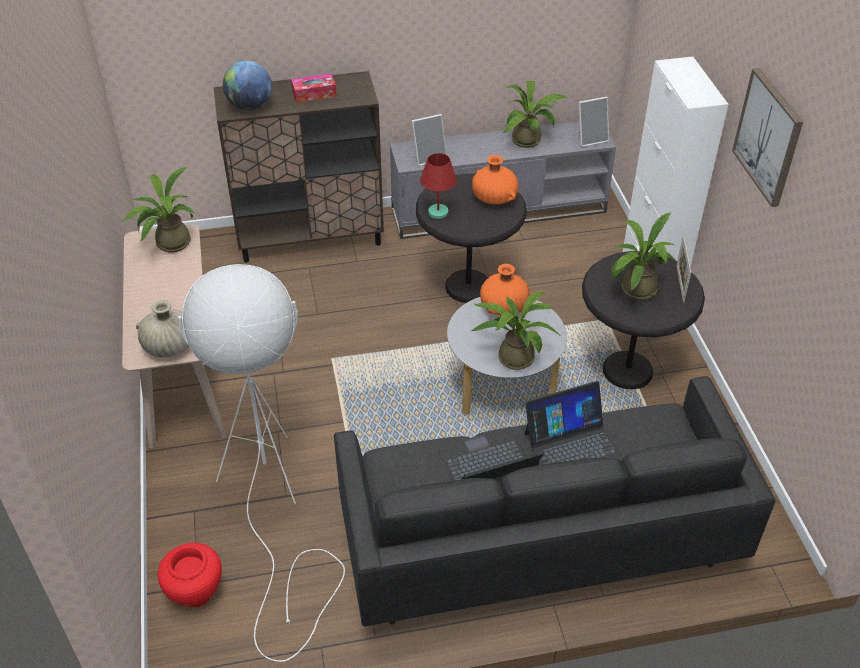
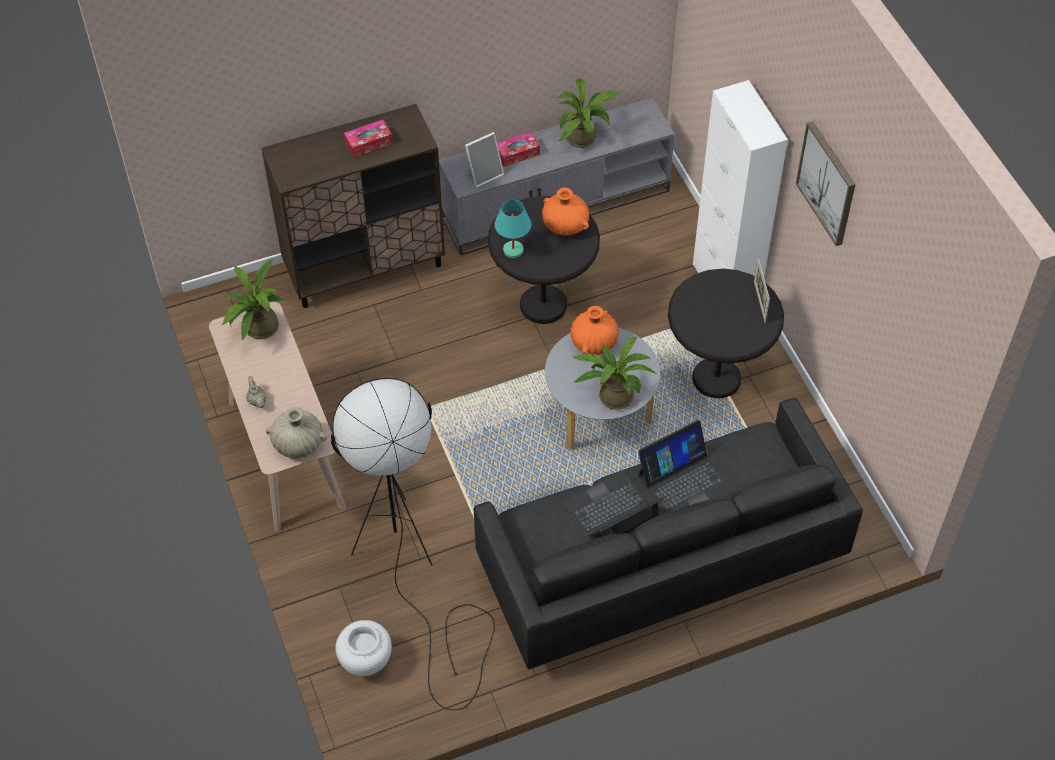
camera: 10 degrees left, 10 degrees up
red vase [158,543,222,607] -> white vase [335,620,392,676]
white floor lamp [178,264,345,662] -> black floor lamp [331,378,495,710]
globe [223,61,272,111] -> none
red table lamp [420,153,457,219] -> turquoise table lamp [494,200,532,258]
picture frame [578,97,609,147] -> none
potted plant [611,213,675,300] -> none
none -> beige teapot [246,376,267,408]
none -> tissue box [497,132,540,167]

